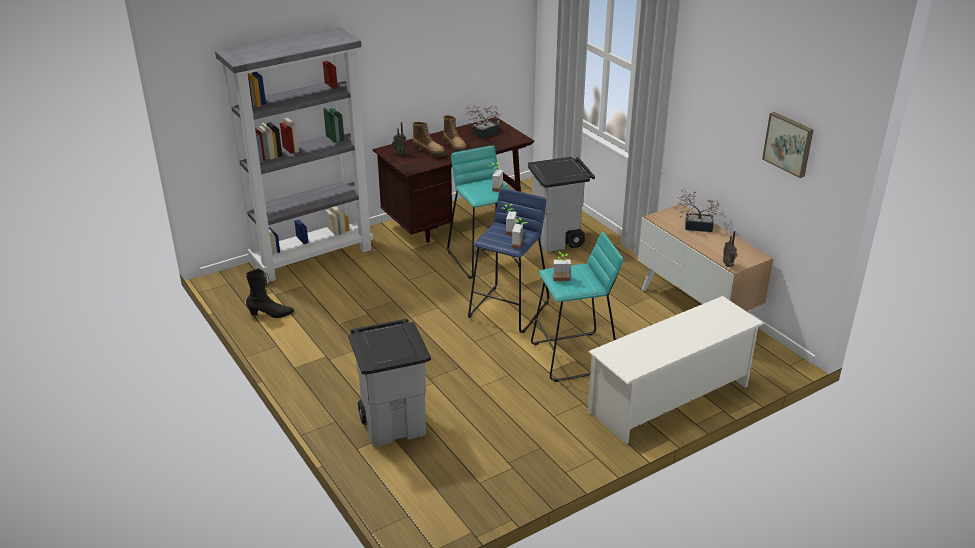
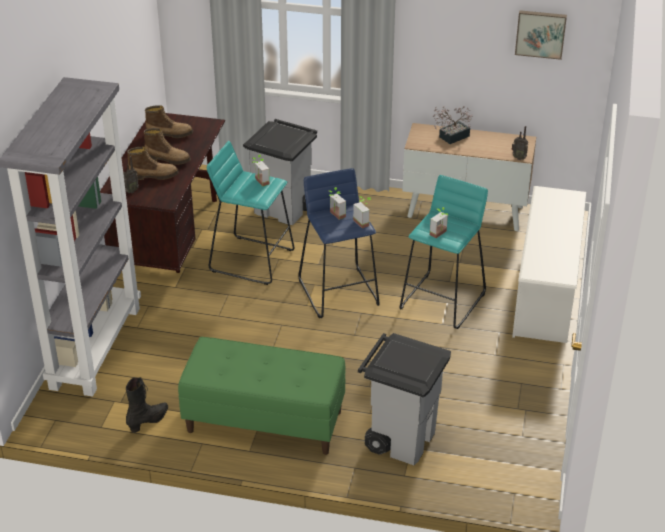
camera: 45 degrees left, 5 degrees up
potted plant [465,105,500,139] -> boot [145,105,193,138]
none -> green bench [178,337,346,455]

